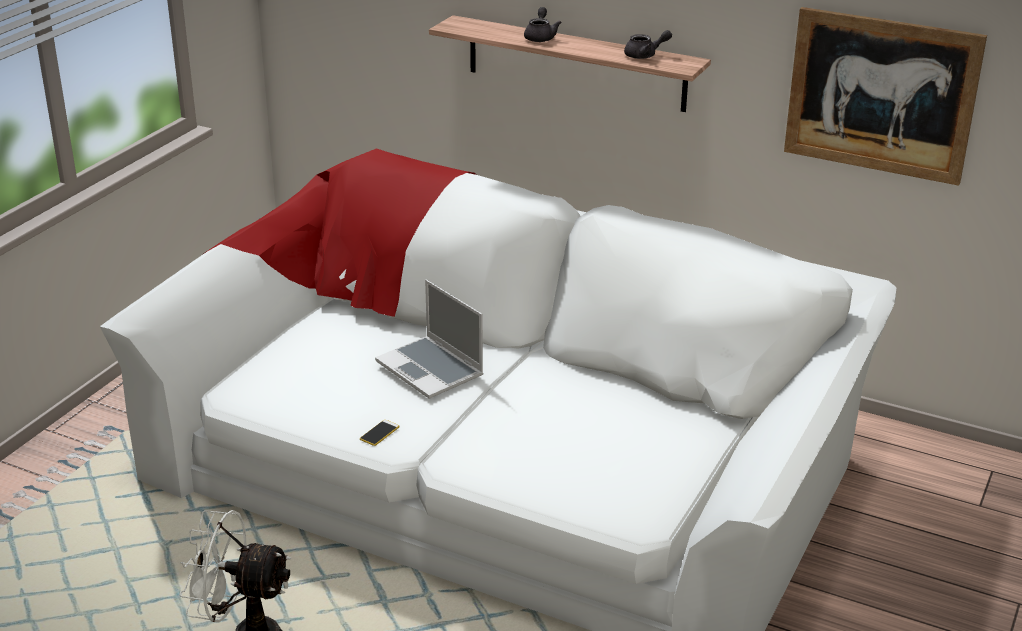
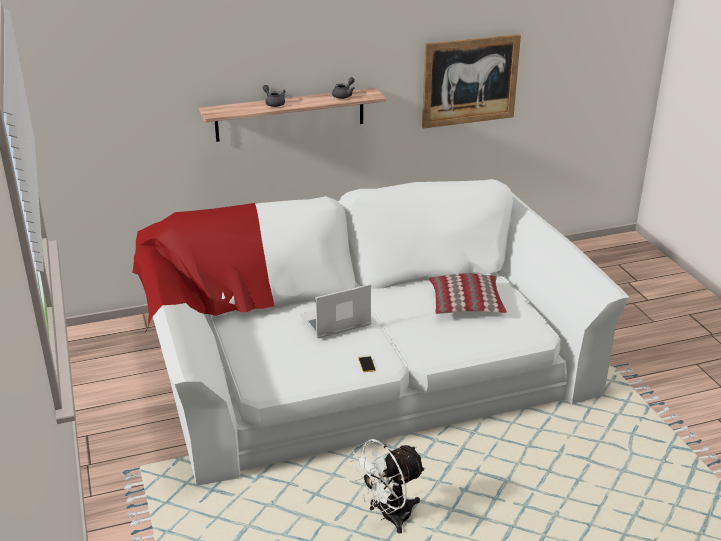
camera: 45 degrees left, 0 degrees up
laptop [375,280,484,399] -> laptop turned 150 degrees clockwise [300,284,371,338]
none -> pillow [429,274,507,314]

